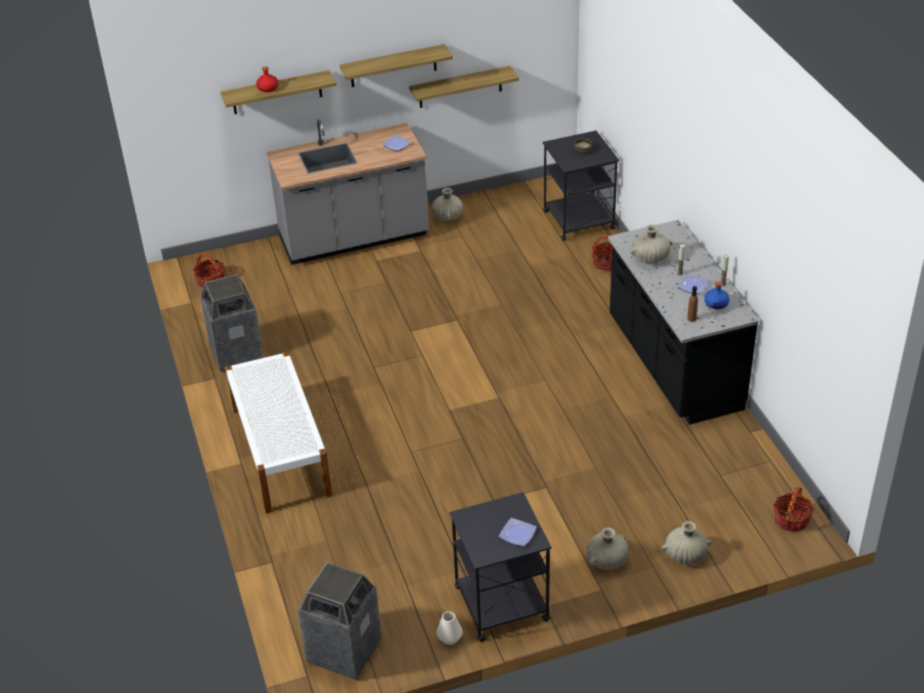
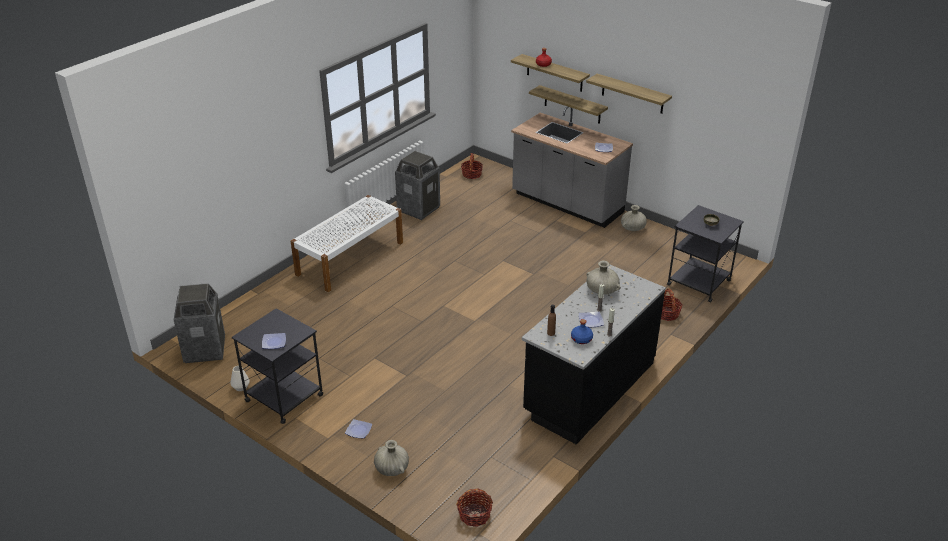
camera: 55 degrees right, 5 degrees down
shelf [409,66,519,108] -> shelf moved to [529,85,608,124]
beige vase [586,527,629,570] -> plate [345,419,372,438]

